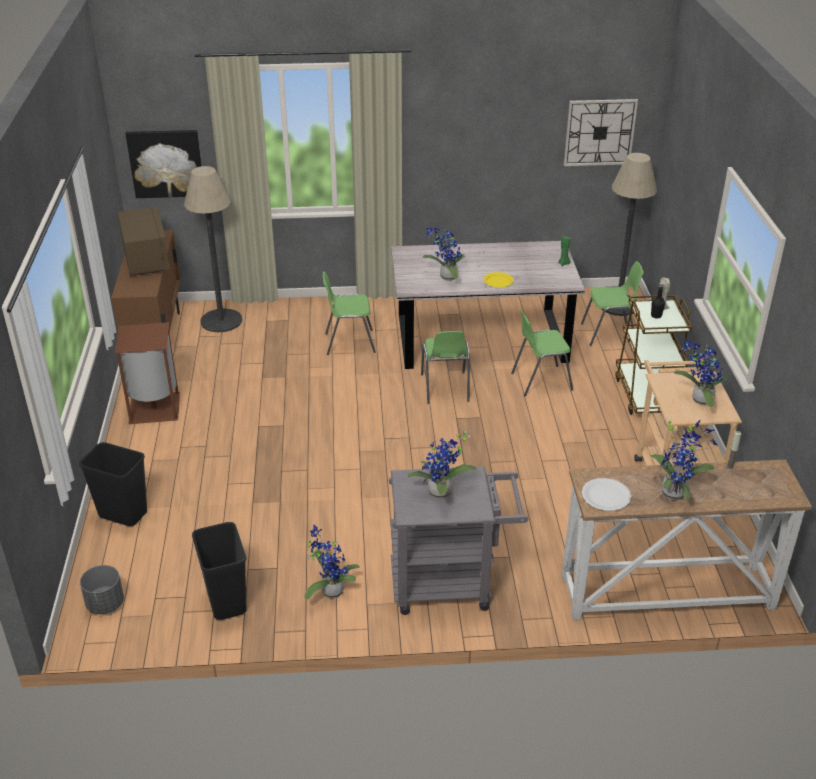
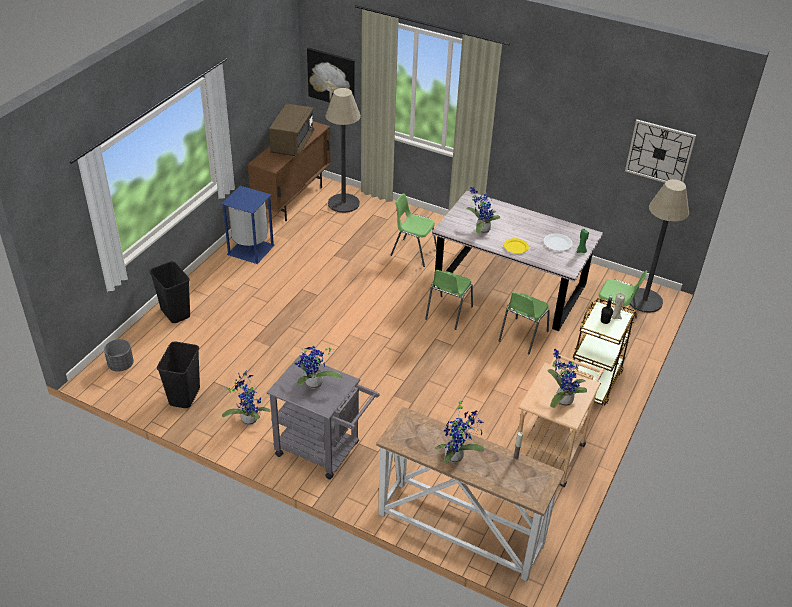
camera: 30 degrees right, 5 degrees up
brown trash can [115,322,180,424] -> blue trash can [222,186,275,264]
green chair [511,310,573,396] -> green chair turned 75 degrees counterclockwise [499,292,550,355]
white plate [582,478,631,511] -> white plate moved to [543,233,572,251]

